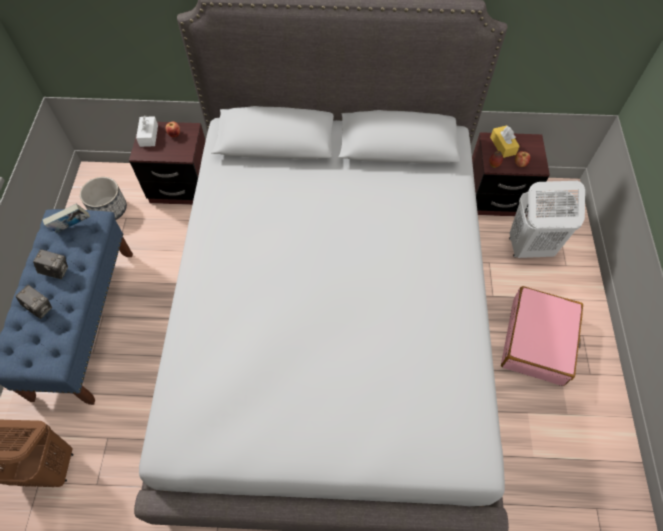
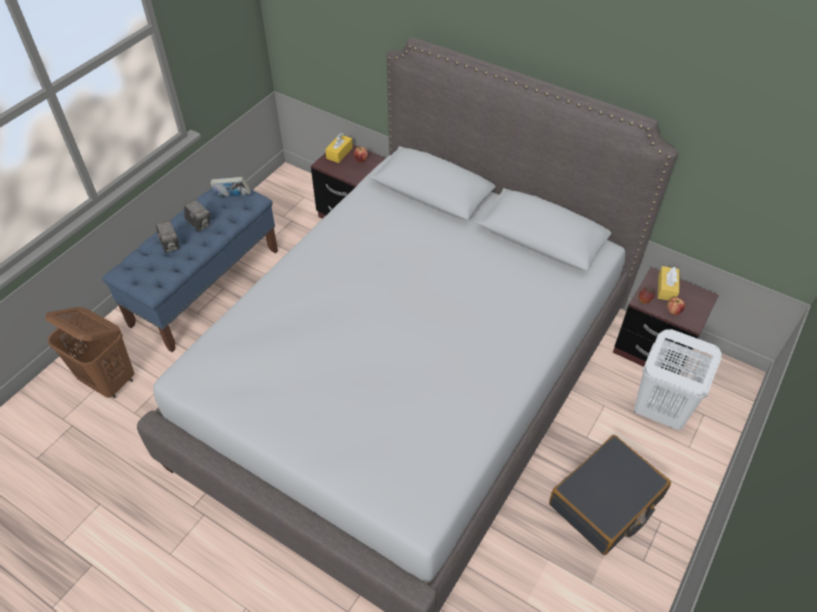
camera: 30 degrees right, 10 degrees down
planter [80,177,127,220] -> none
white tissue box [136,116,158,147] -> yellow tissue box [325,133,353,163]
pink suitcase [501,286,583,386] -> black suitcase [549,435,671,555]

